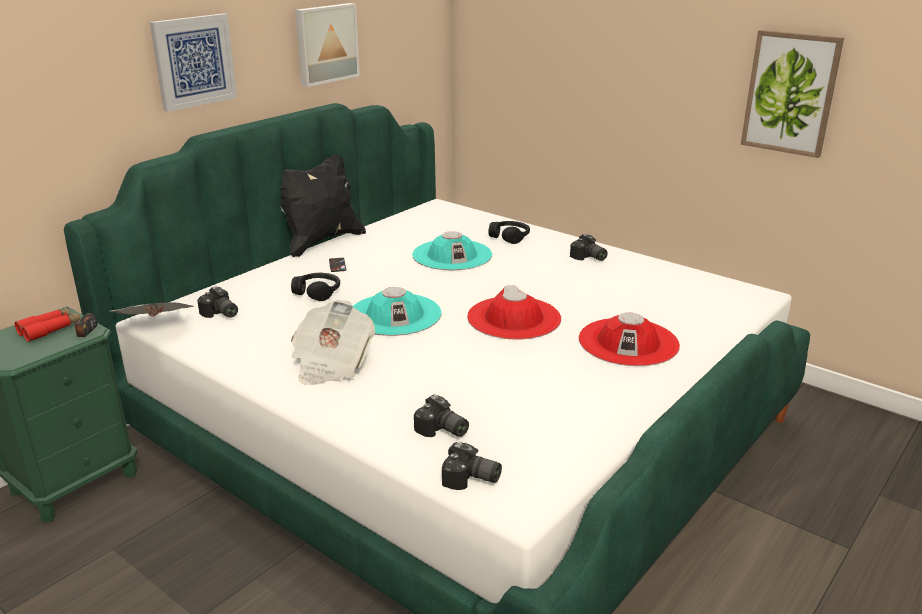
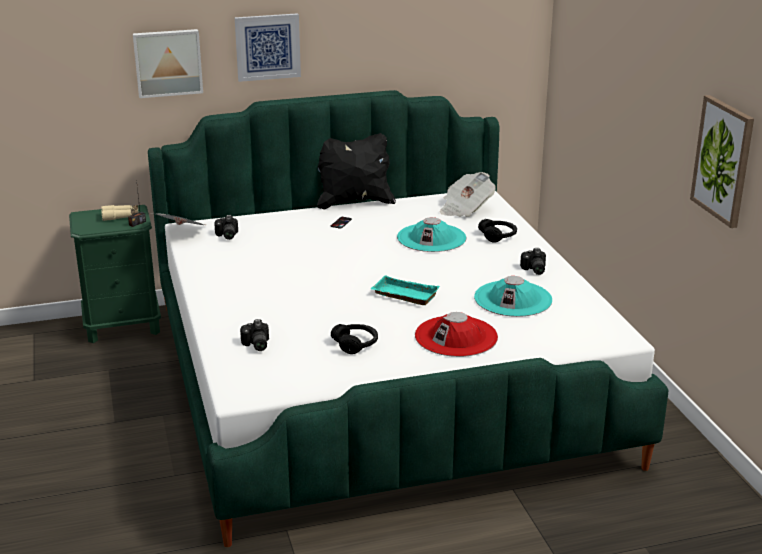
camera: 35 degrees right, 0 degrees up
red binoculars [15,307,81,342] -> beige binoculars [102,205,139,221]
black headphones [291,273,340,301] -> black headphones moved to [331,324,378,354]
newspaper [291,300,375,385] -> newspaper moved to [440,172,496,217]
picture [295,3,360,87] -> picture moved to [133,29,203,98]
turquoise hat [353,287,441,336] -> turquoise hat moved to [474,276,552,317]
camera [442,442,502,490] -> none
red hat [467,285,561,340] -> turquoise tray [371,275,440,305]

